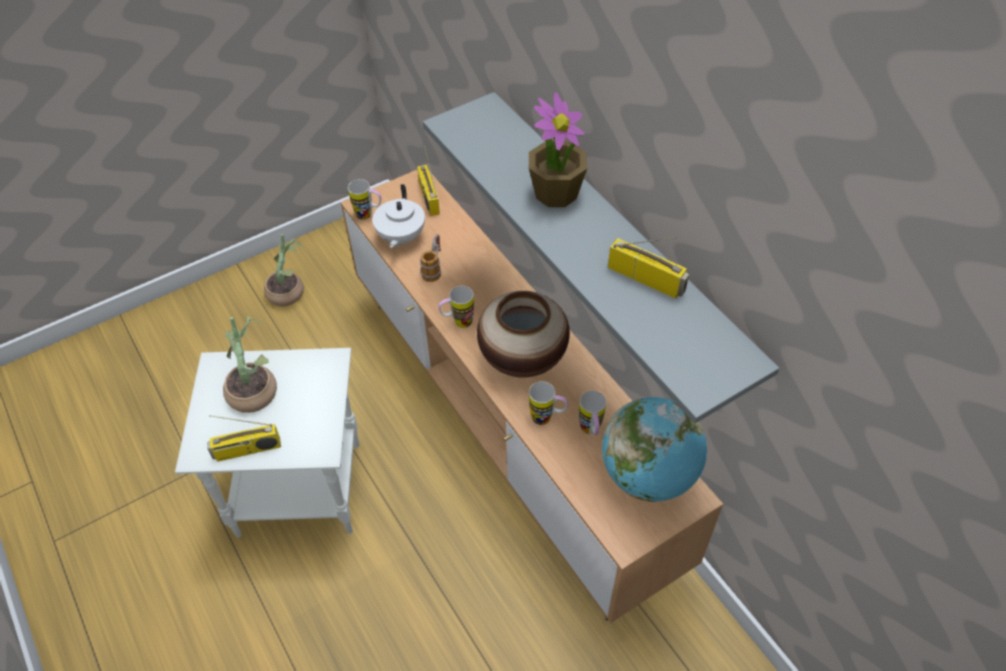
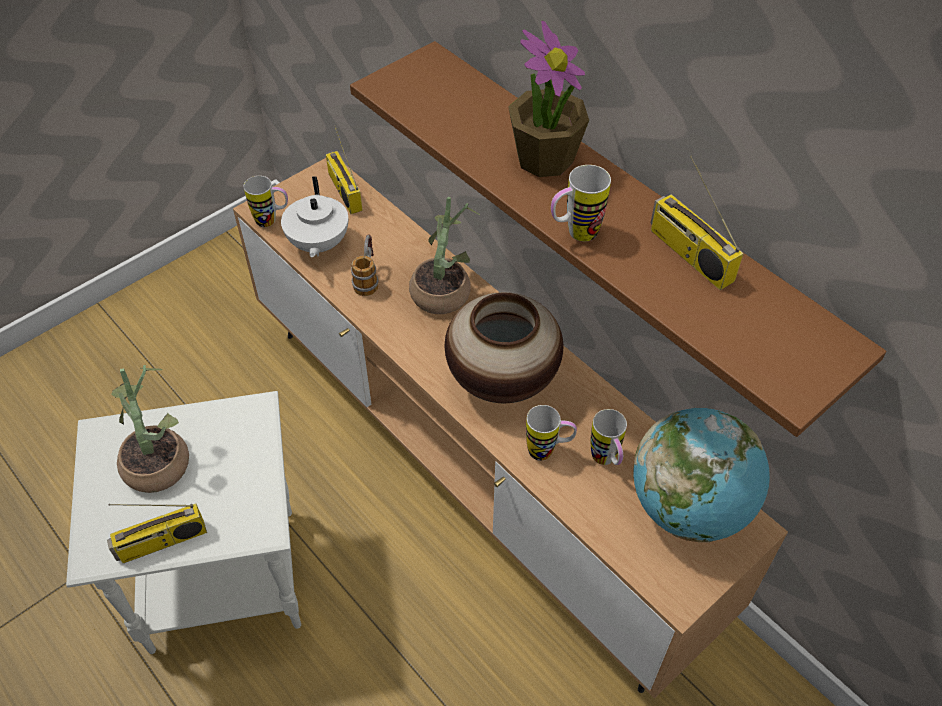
camera: 10 degrees left, 0 degrees up
potted plant [264,234,304,306] -> potted plant moved to [409,197,480,314]
grey shelf [423,92,779,423] -> brown shelf [350,41,886,437]
mug [439,286,474,328] -> mug moved to [551,165,611,242]
radio [608,237,689,299] -> radio turned 150 degrees counterclockwise [651,156,743,290]

